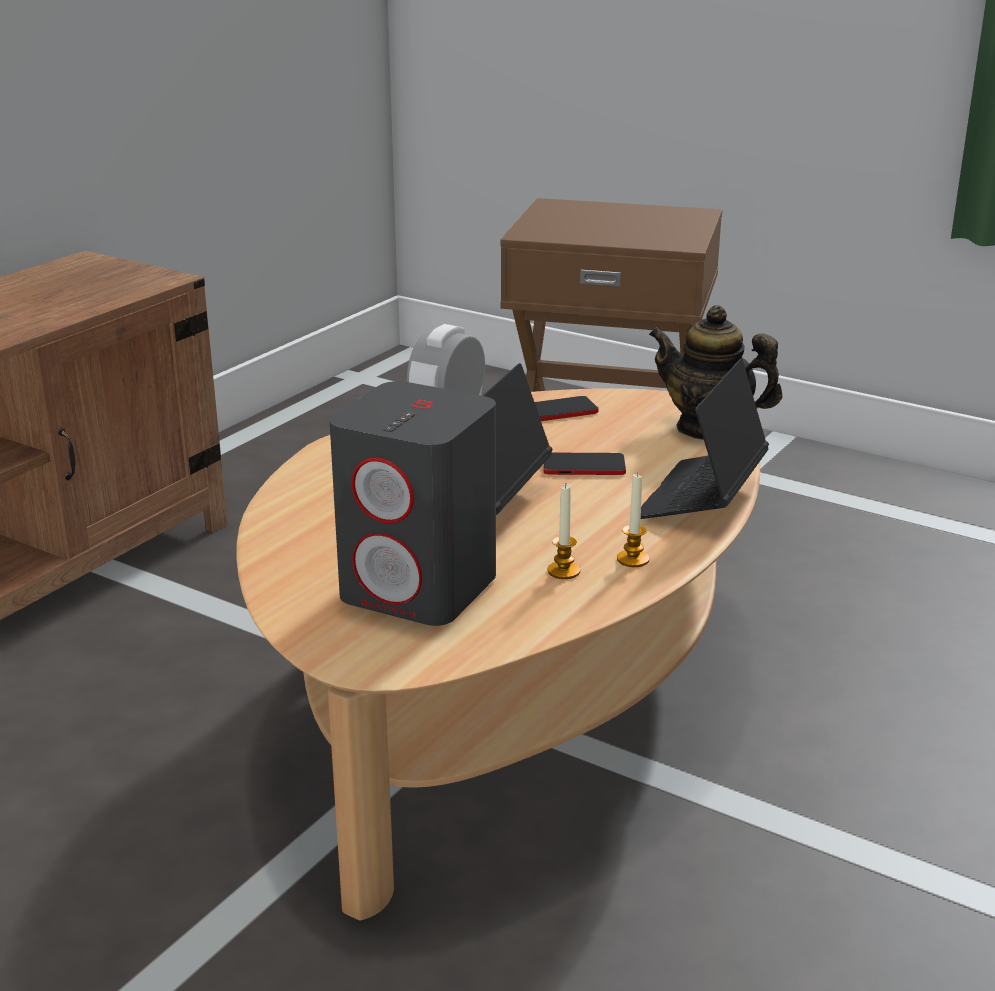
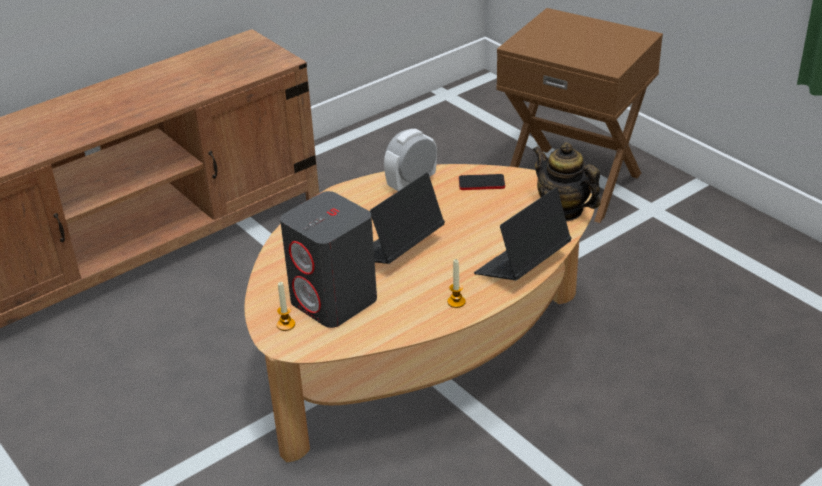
camera: 20 degrees right, 10 degrees up
phone [543,453,626,475] -> none
candle [547,484,580,579] -> candle moved to [277,282,295,331]

